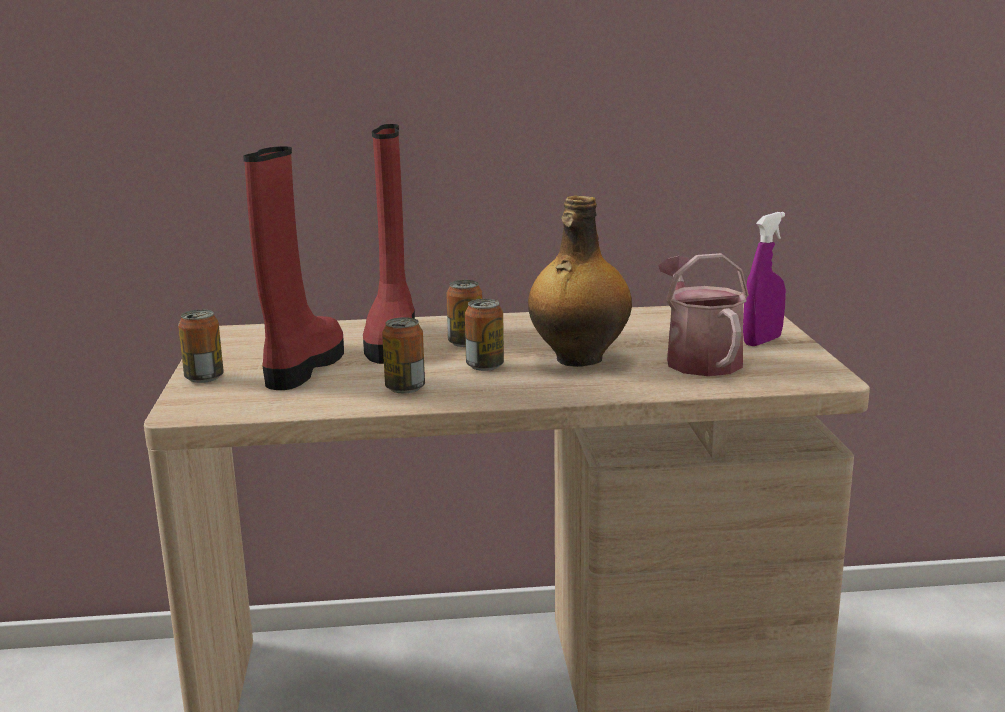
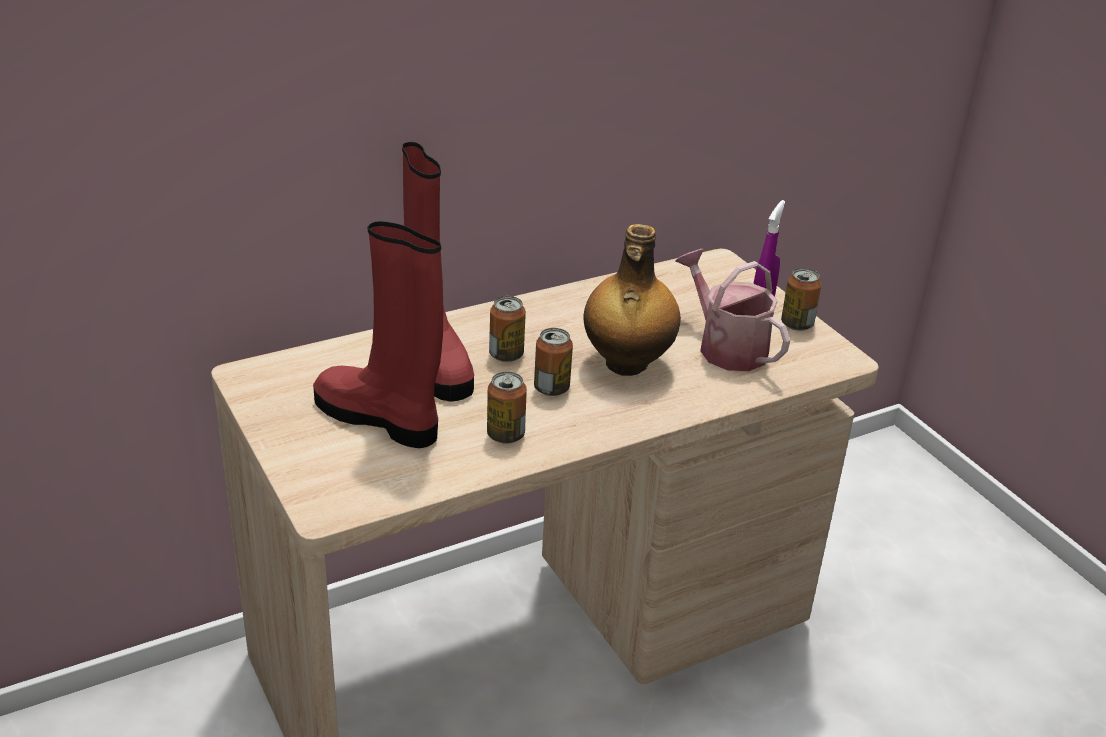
camera: 25 degrees left, 15 degrees up
can [178,310,224,383] -> can moved to [781,268,822,331]
red boot [243,147,344,390] -> red boot turned 45 degrees counterclockwise [313,221,444,448]

